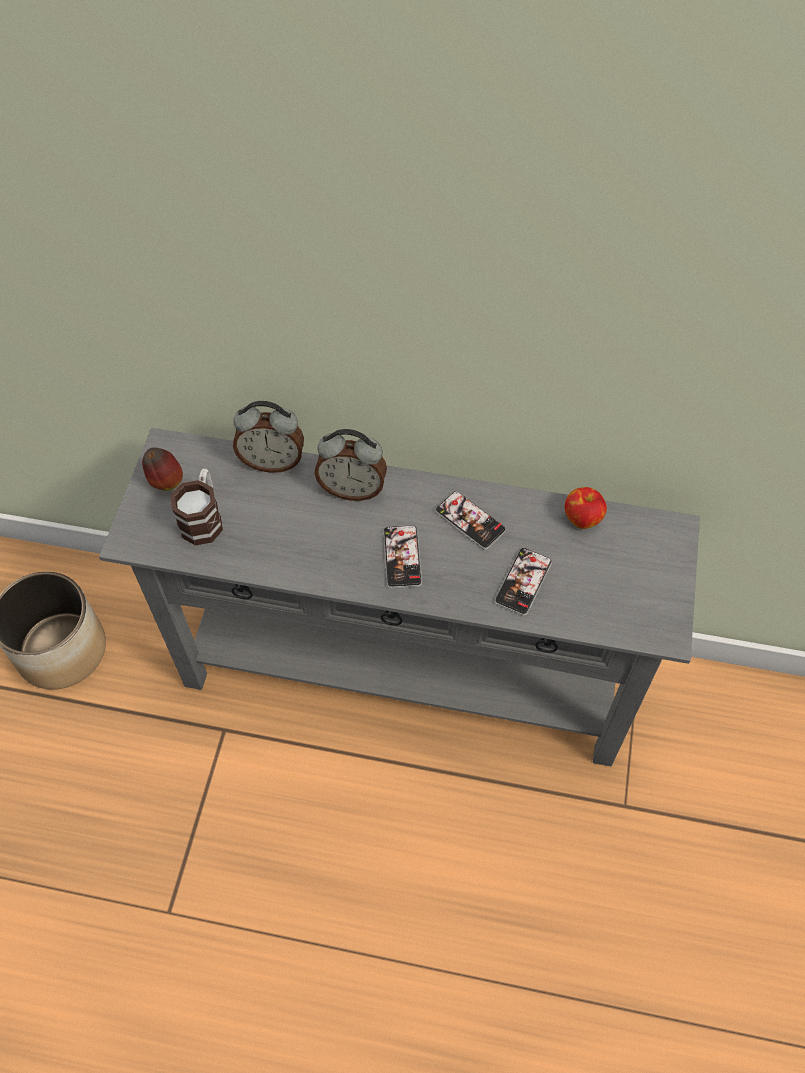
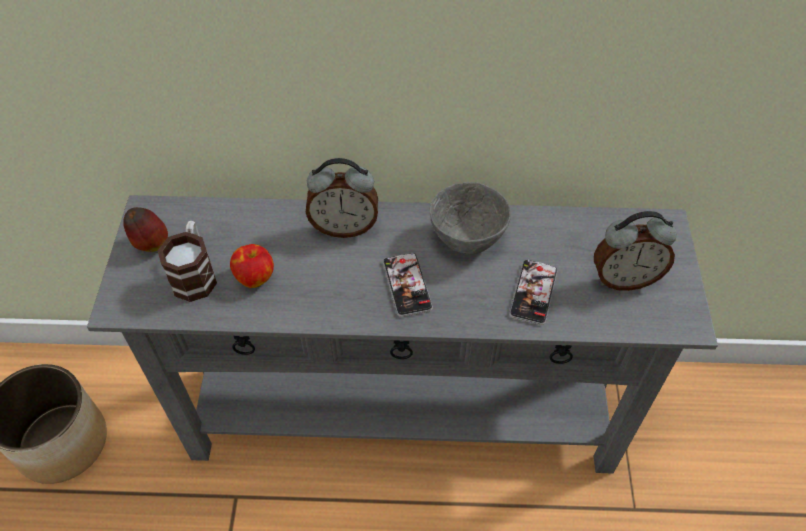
camera: 10 degrees left, 5 degrees down
alarm clock [233,401,304,473] -> alarm clock moved to [594,211,677,291]
phone [435,491,506,550] -> grey bowl [429,182,511,255]
apple [564,487,607,529] -> apple moved to [230,244,274,288]

